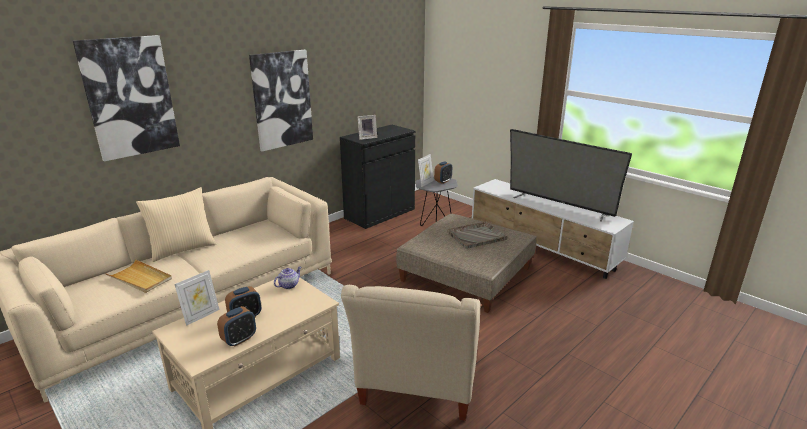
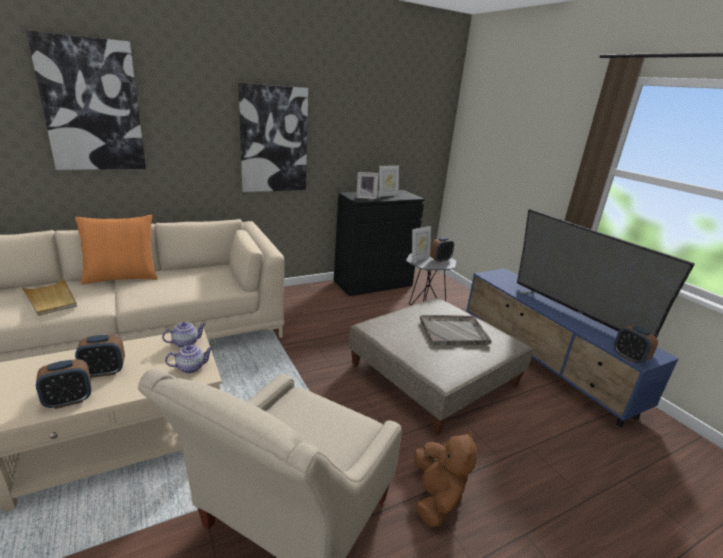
camera: 15 degrees right, 0 degrees up
beige pillow [136,187,216,262] -> orange pillow [75,215,157,285]
picture frame [174,270,220,326] -> picture frame moved to [379,165,399,197]
white tv stand [472,179,634,279] -> blue tv stand [466,268,679,427]
none -> teapot [165,345,213,373]
none -> brown plush toy [414,430,477,527]
none -> alarm clock [614,326,658,364]

